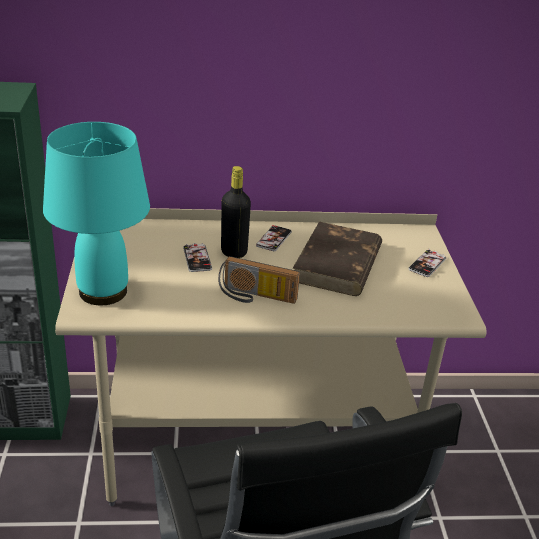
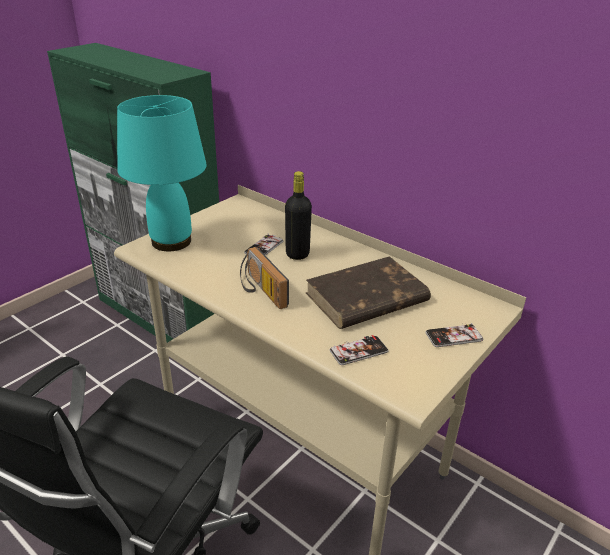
camera: 45 degrees right, 0 degrees up
phone [256,225,292,251] -> phone moved to [330,335,388,365]

